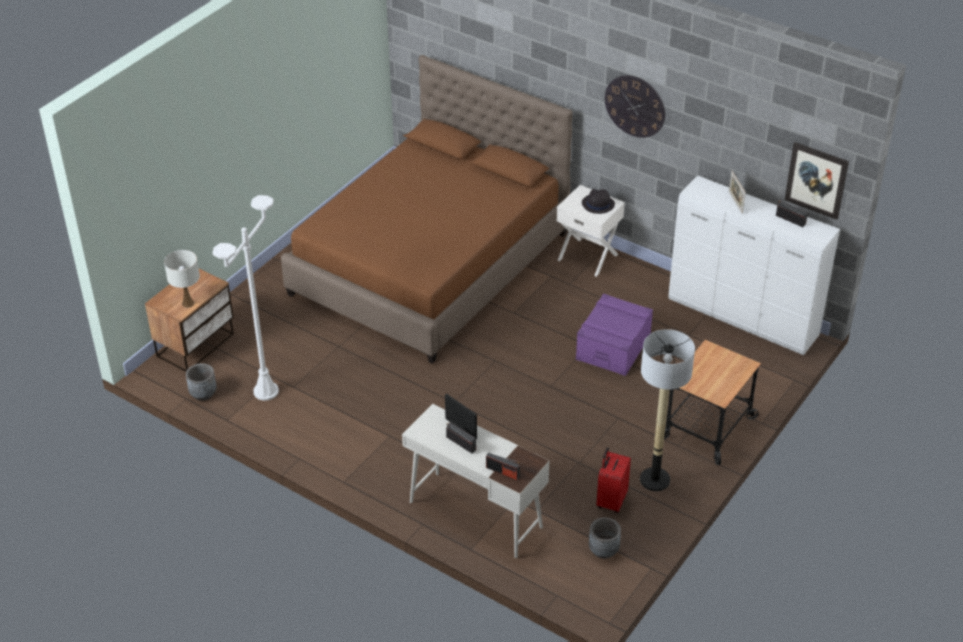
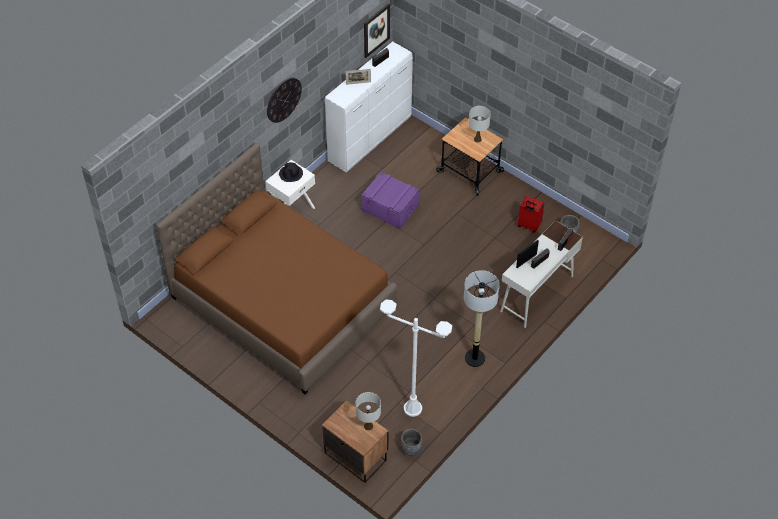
camera: 85 degrees left, 10 degrees up
floor lamp [640,329,695,491] -> floor lamp moved to [464,270,500,367]
none -> white table lamp [469,106,491,143]

